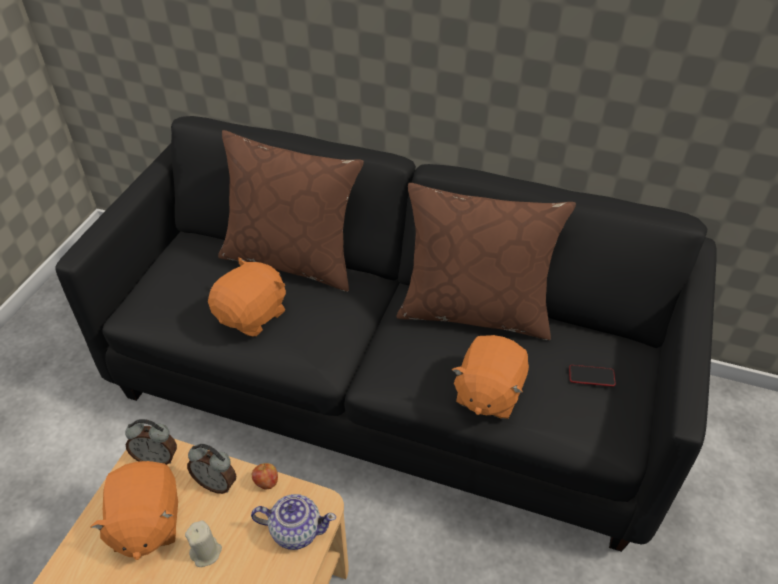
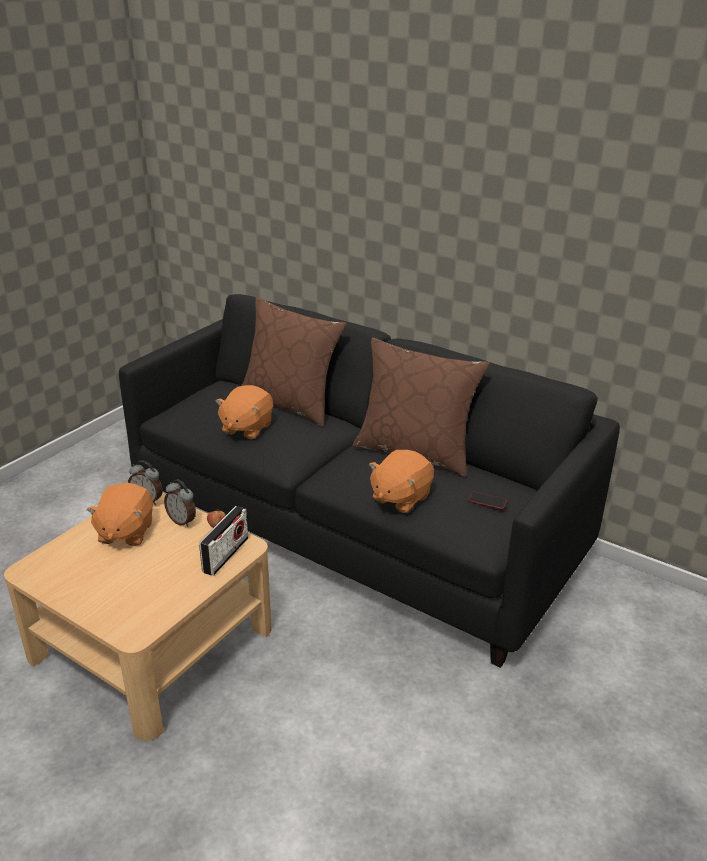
camera: 15 degrees right, 15 degrees down
beige candle [185,520,222,567] -> none
orange plush toy [208,257,286,336] -> orange plush toy turned 150 degrees clockwise [216,385,273,440]
teapot [251,494,336,550] -> radio [199,506,248,576]

